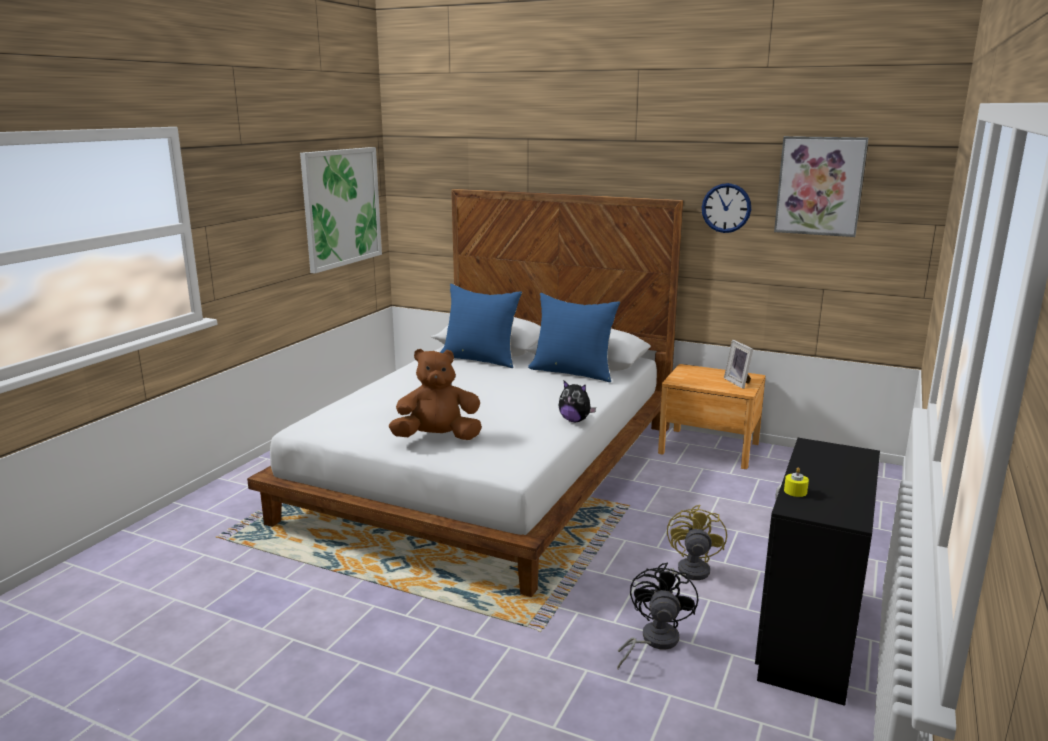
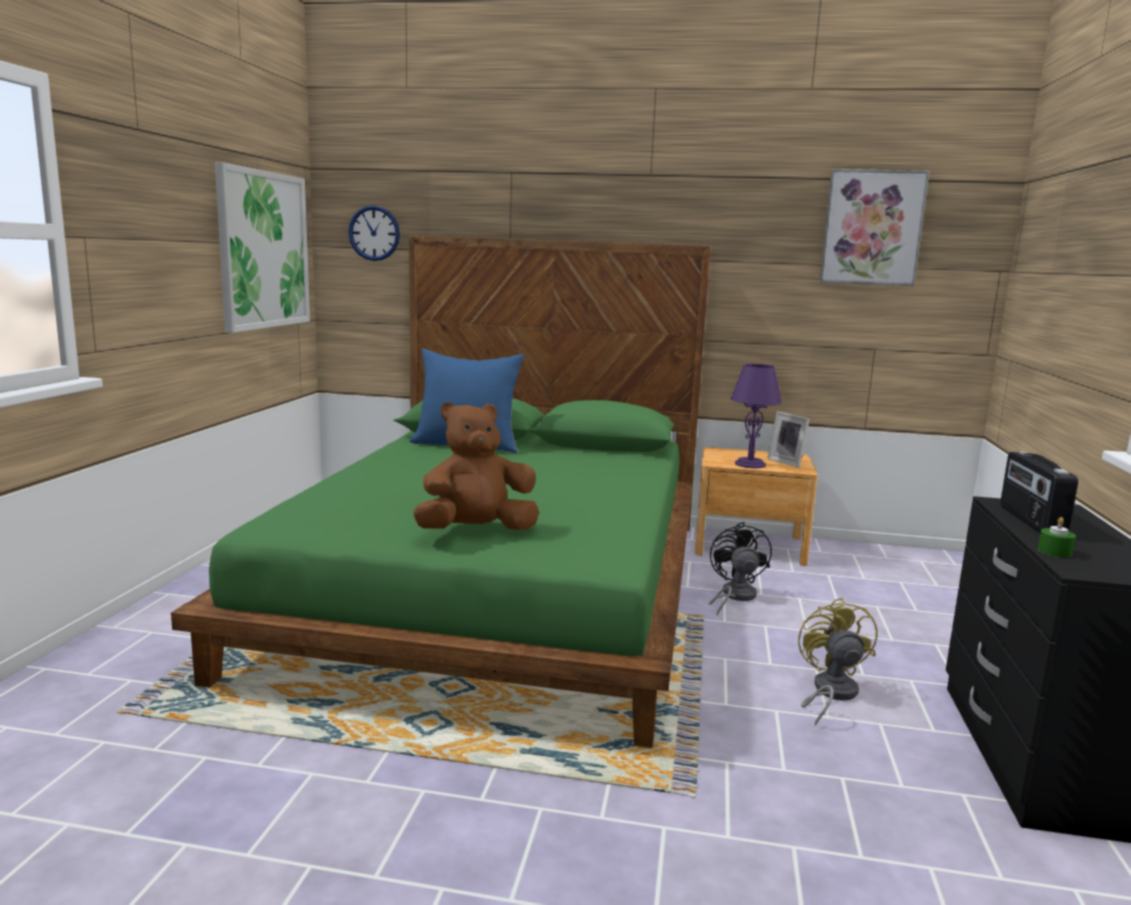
camera: 15 degrees left, 5 degrees down
white bed [247,189,683,597] -> green bed [171,236,711,748]
blue pillow [528,293,620,382] -> none
plush toy [559,381,596,422] -> none
black fan [618,563,698,669] -> black fan moved to [709,522,772,615]
wall clock [702,183,751,233] -> wall clock moved to [348,205,400,261]
yellow candle [784,467,809,497] -> green candle [1038,517,1076,557]
none -> purple table lamp [731,364,782,468]
none -> radio [1000,451,1078,533]

